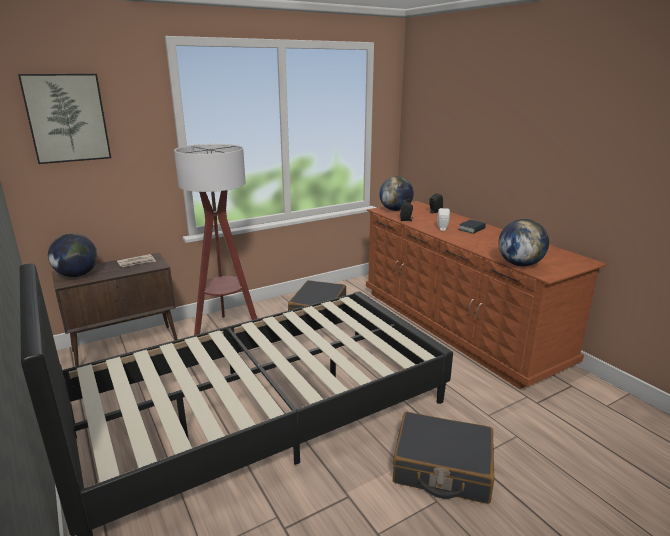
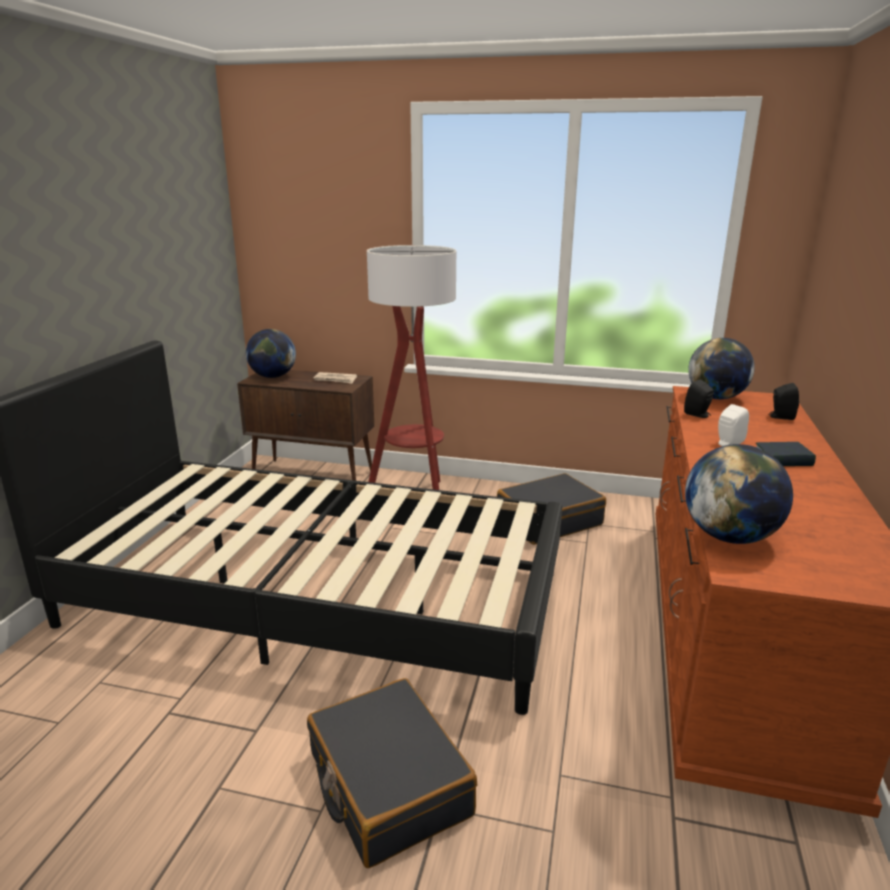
camera: 45 degrees right, 0 degrees up
picture [18,74,111,164] -> none

